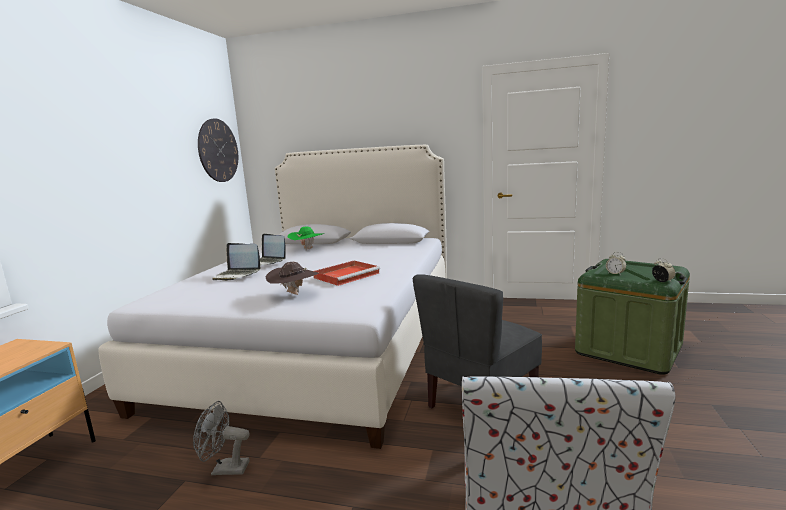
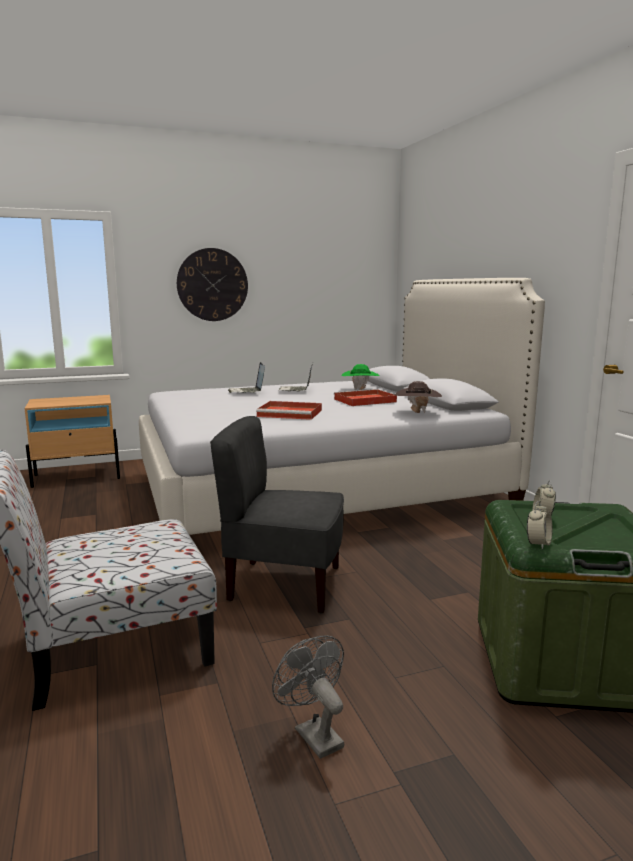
camera: 55 degrees right, 0 degrees up
grey fan [193,401,250,475] -> grey fan moved to [272,636,344,759]
wall clock [198,118,238,182] -> wall clock moved to [177,248,248,321]
brown hat [265,262,319,295] -> brown hat moved to [395,381,442,413]
none -> red tray [334,389,397,406]

